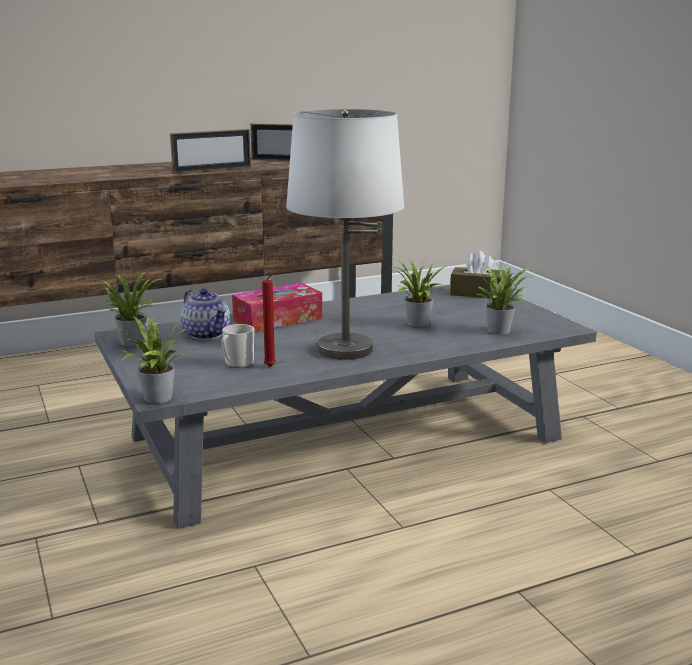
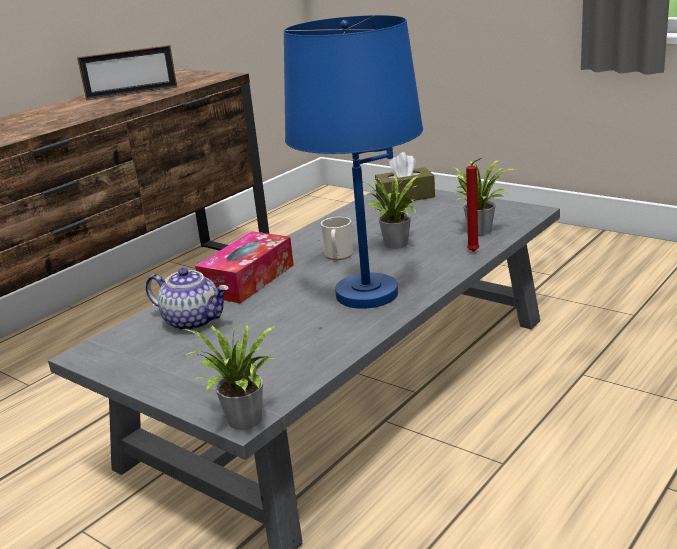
camera: 25 degrees left, 5 degrees up
potted plant [101,272,161,346] -> none
picture frame [170,129,251,173] -> none
mug [222,324,254,368] -> mug moved to [321,217,353,260]
red candle [262,274,276,367] -> red candle moved to [466,158,481,252]
white table lamp [286,109,405,360] -> blue table lamp [284,15,423,309]

